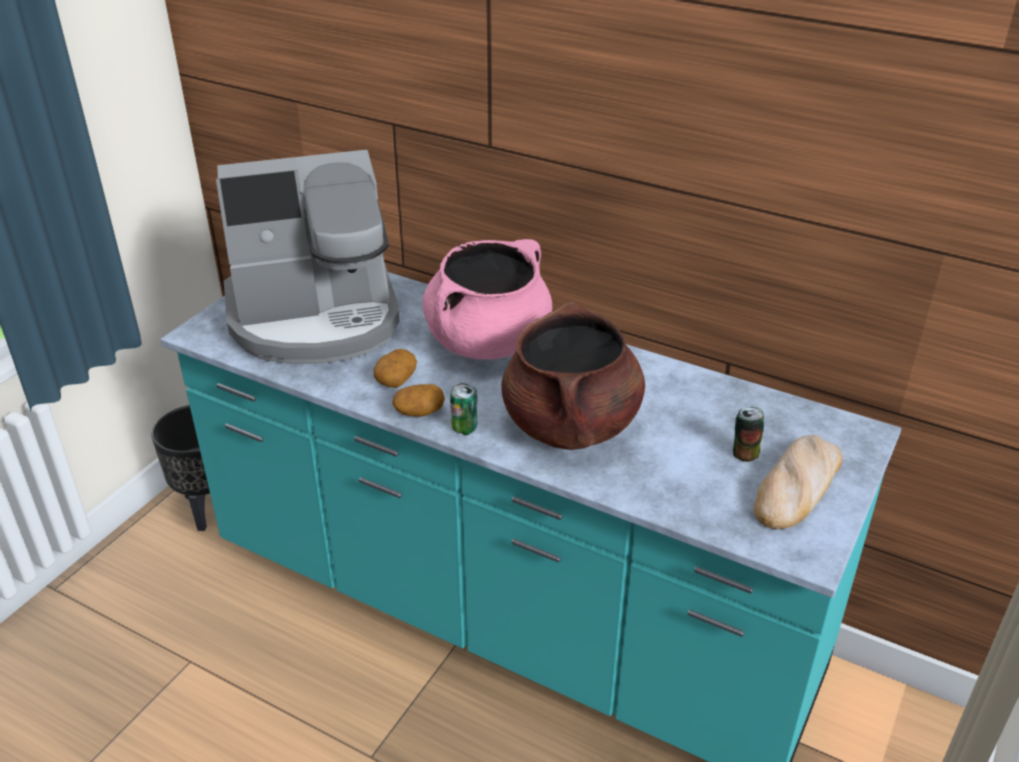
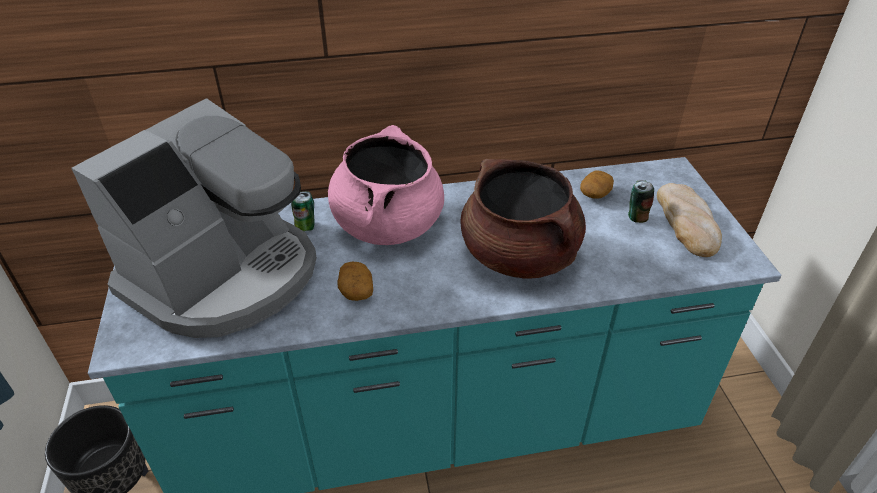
camera: 40 degrees left, 5 degrees up
potato [392,384,445,417] -> potato moved to [580,170,614,199]
can [450,383,477,435] -> can moved to [291,191,315,231]

